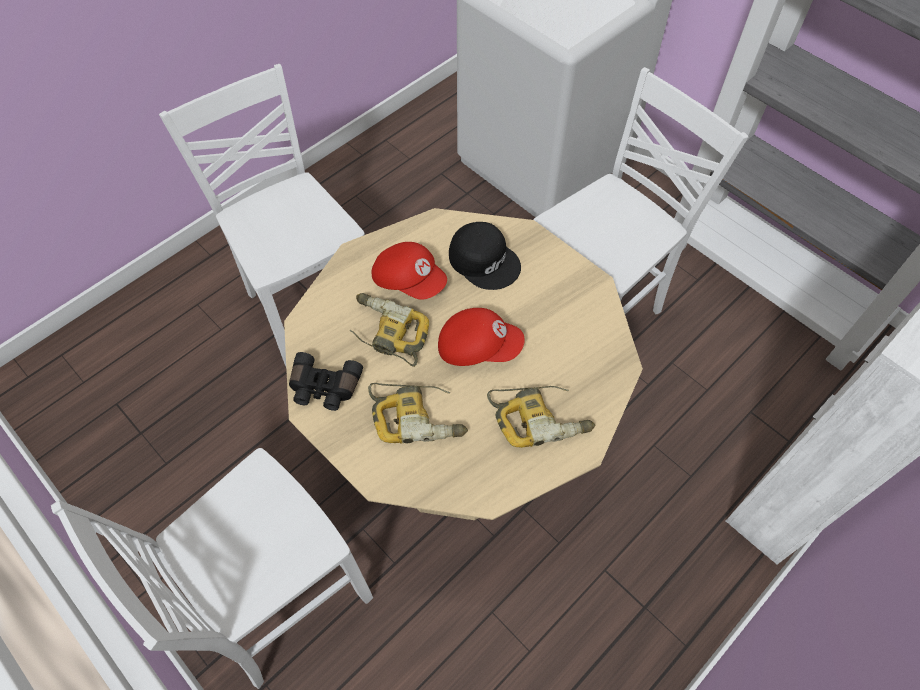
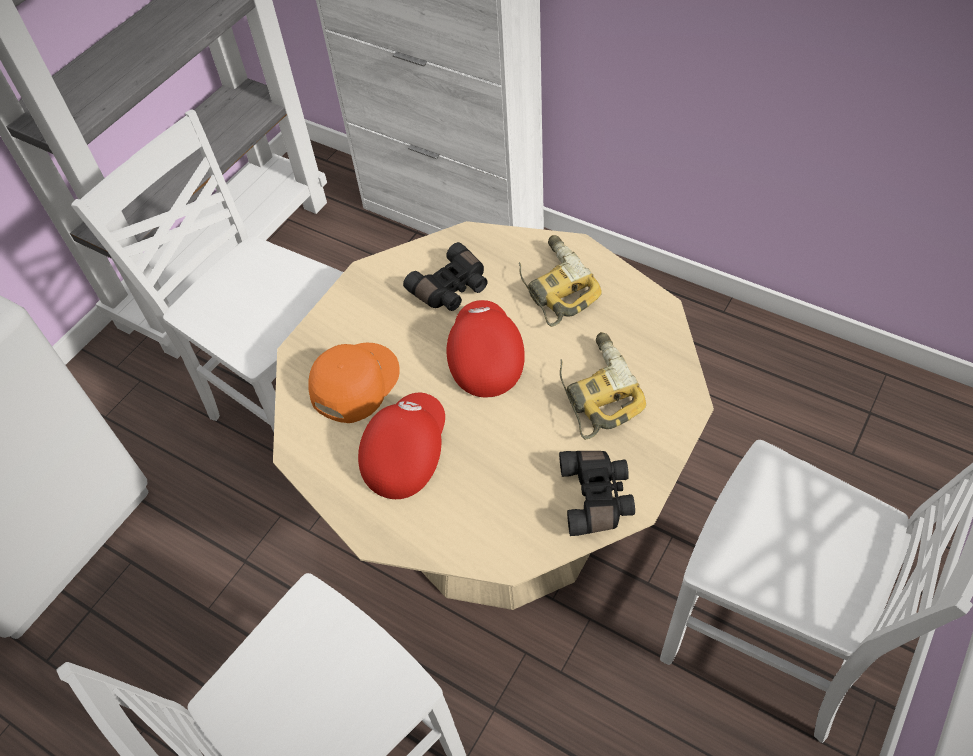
camera: 100 degrees left, 5 degrees down
power drill [350,293,429,367] -> none
black cap [449,222,521,290] -> orange cap [308,343,400,423]
none -> black binoculars [403,242,487,311]

